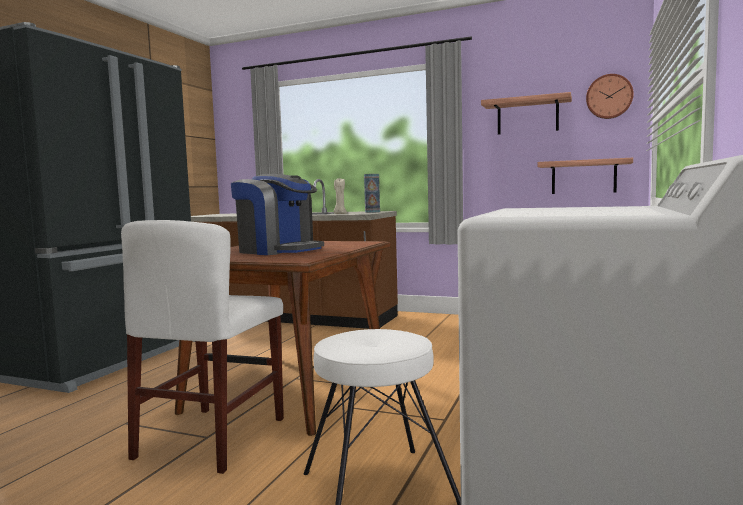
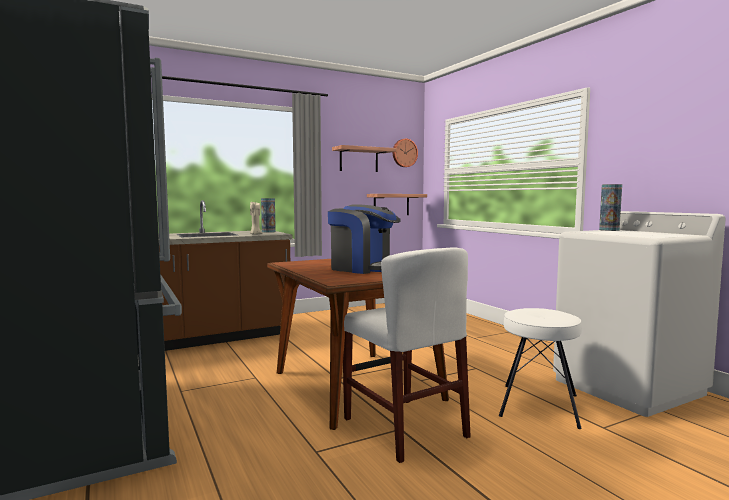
camera: 50 degrees left, 0 degrees up
coffee machine [231,174,324,255] -> coffee machine turned 45 degrees clockwise [328,204,401,274]
none -> vase [599,184,622,231]

